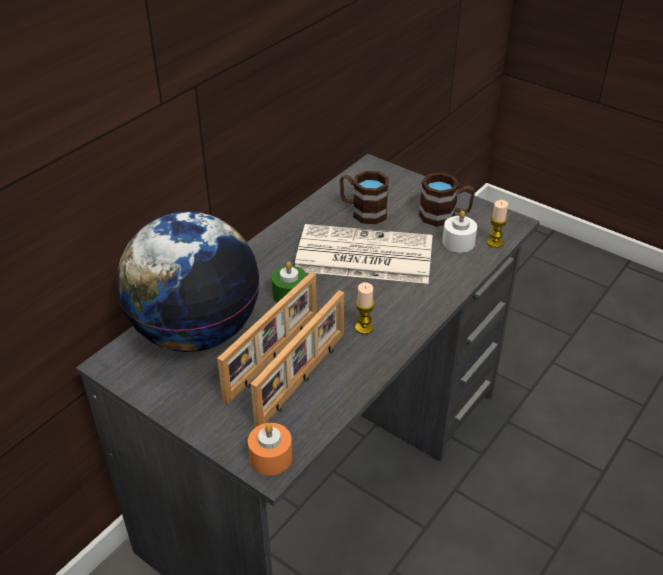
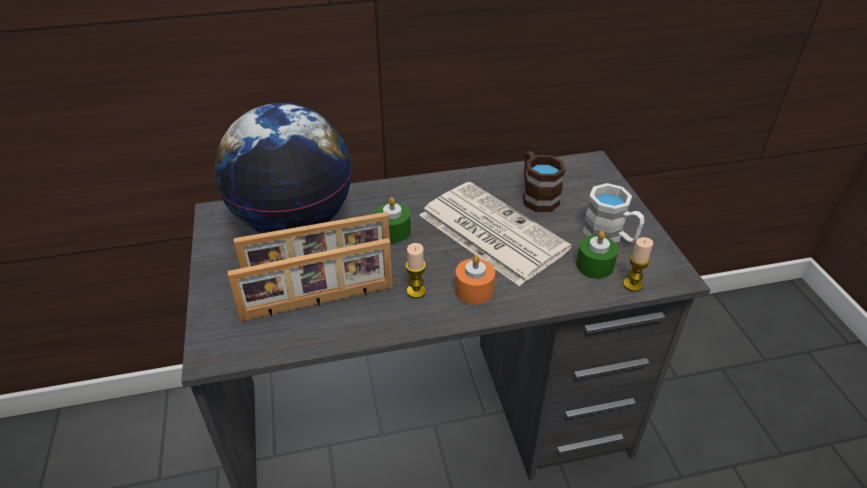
camera: 40 degrees right, 0 degrees up
orange candle [248,423,292,475] -> orange candle moved to [455,255,495,304]
brown mug [419,172,475,227] -> white mug [582,183,644,243]
white candle [442,211,477,253] -> green candle [576,231,618,279]

